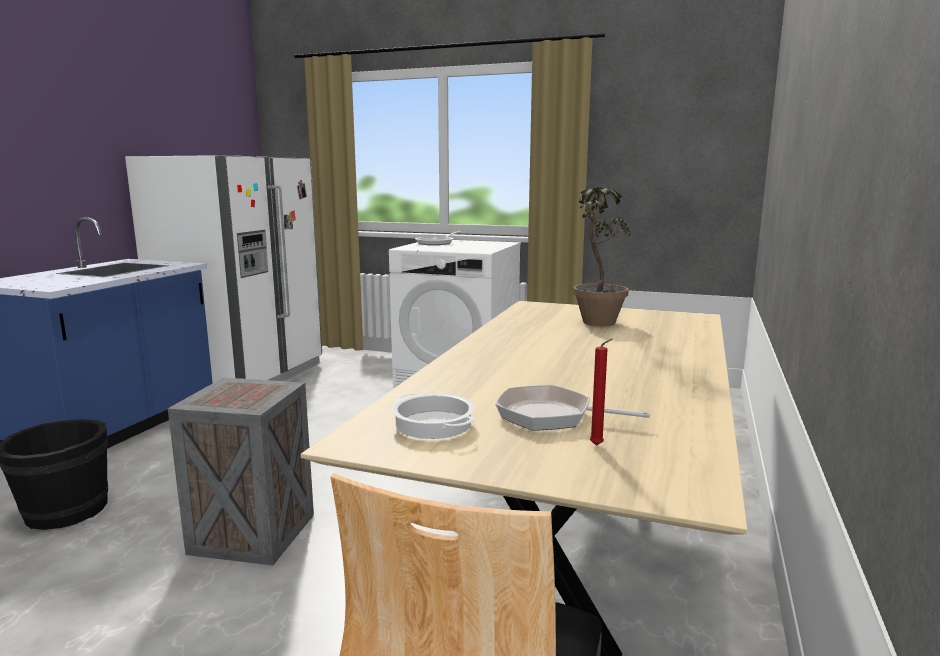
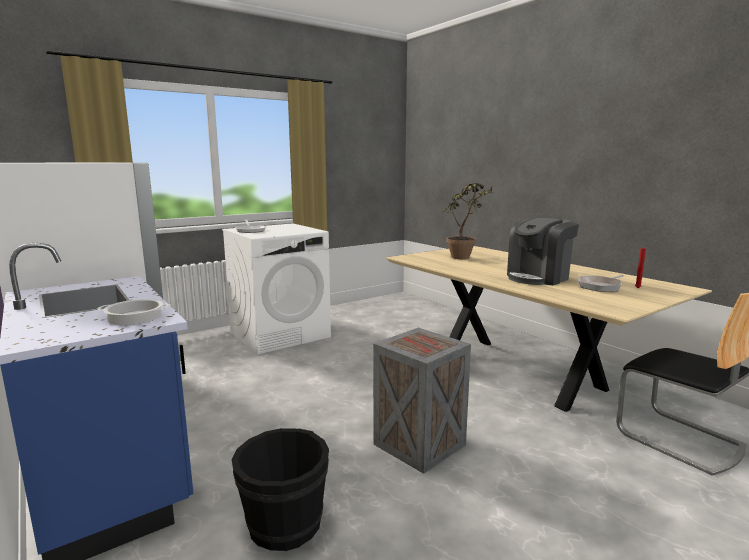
camera: 55 degrees left, 0 degrees up
cooking pot [392,393,475,439] -> cooking pot moved to [97,299,170,325]
none -> coffee machine [507,218,579,285]

